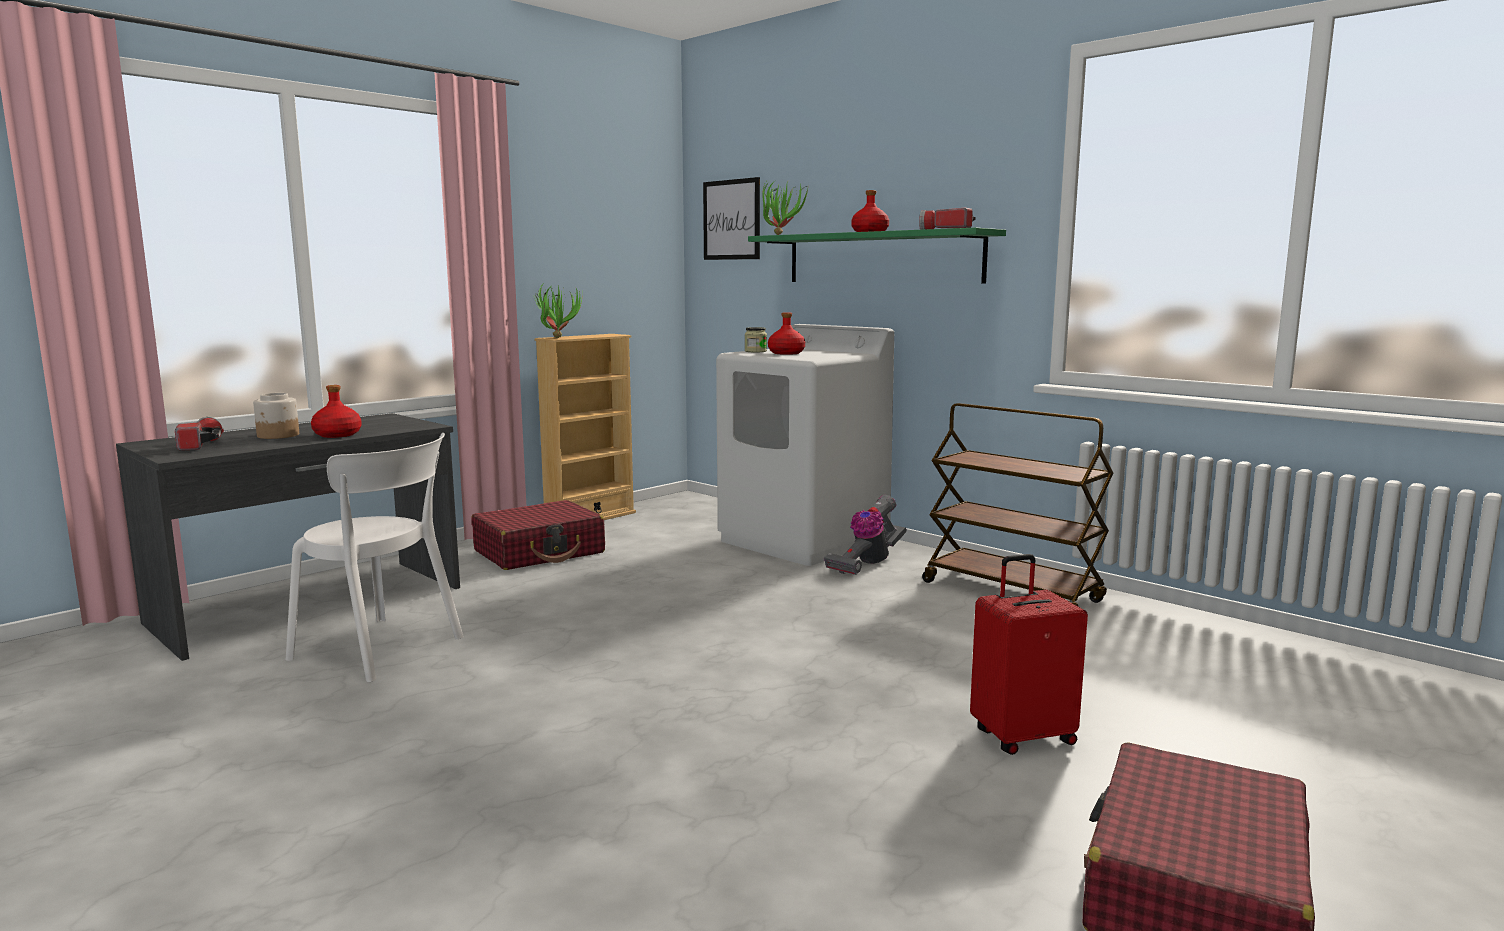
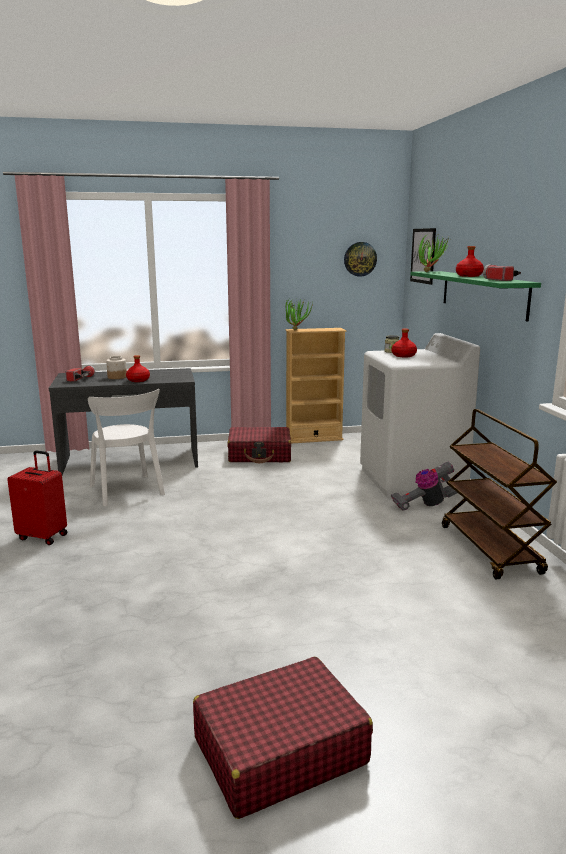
camera: 35 degrees right, 5 degrees up
red suitcase [970,554,1088,755] -> red suitcase moved to [7,450,68,545]
none -> wall clock [344,242,377,277]

